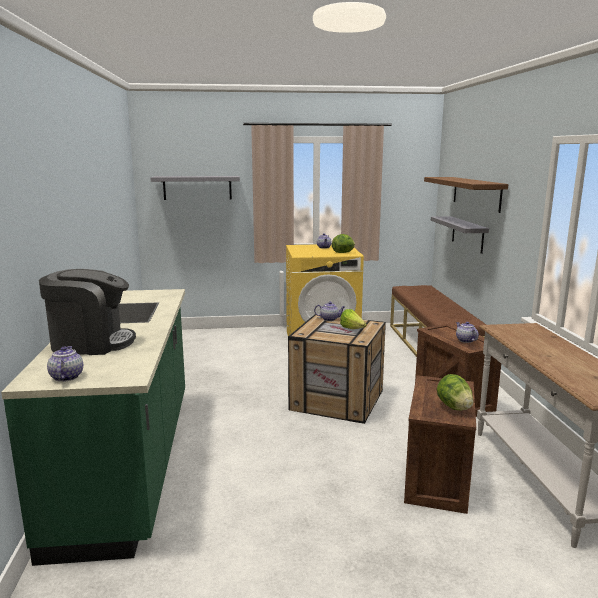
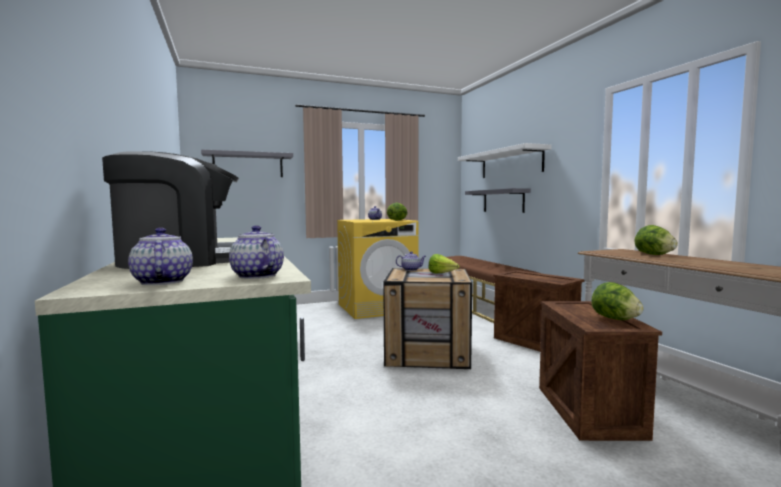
camera: 15 degrees left, 10 degrees down
brown shelf [424,177,508,213] -> white shelf [458,143,552,178]
teapot [456,322,479,343] -> teapot moved to [229,225,284,279]
none -> lettuce [634,225,678,255]

